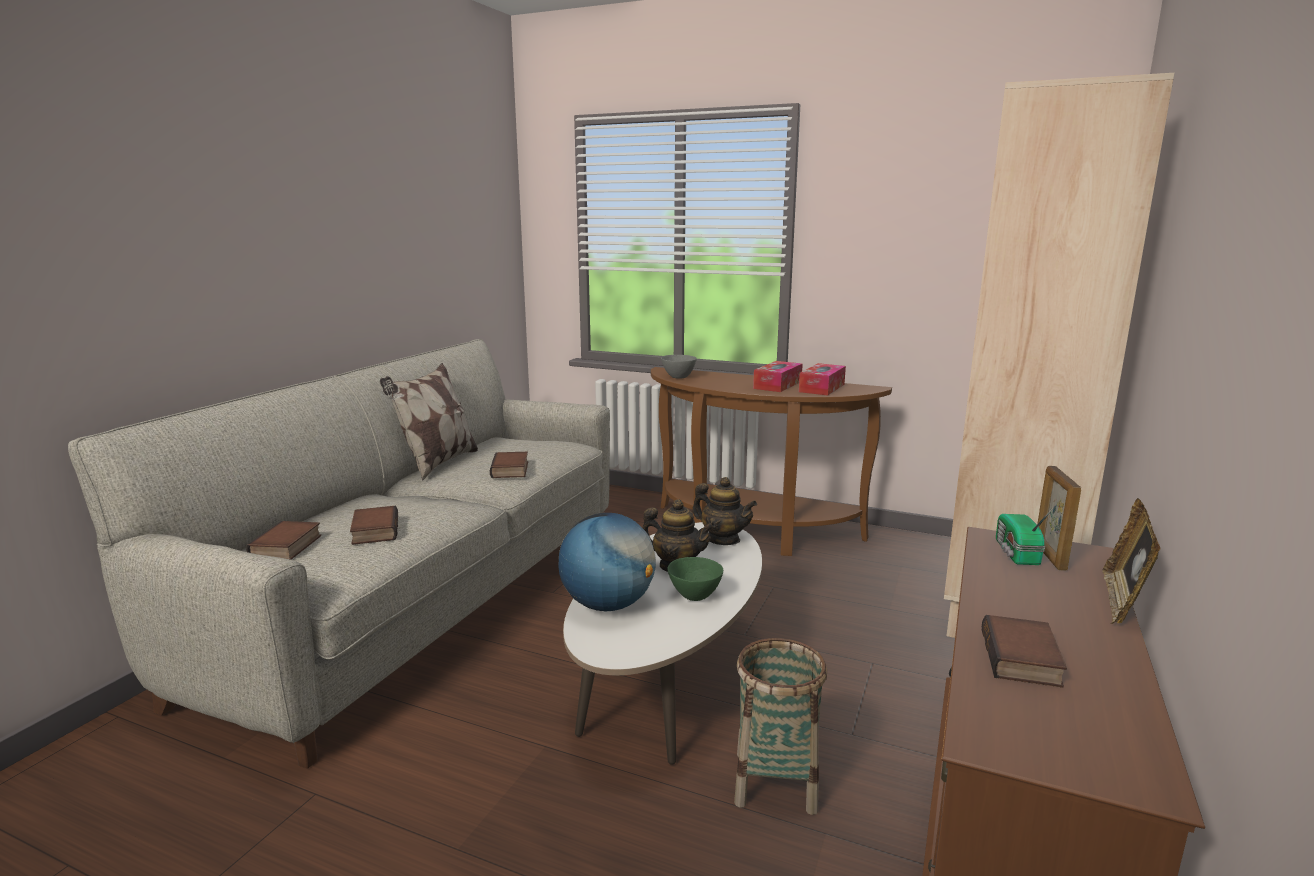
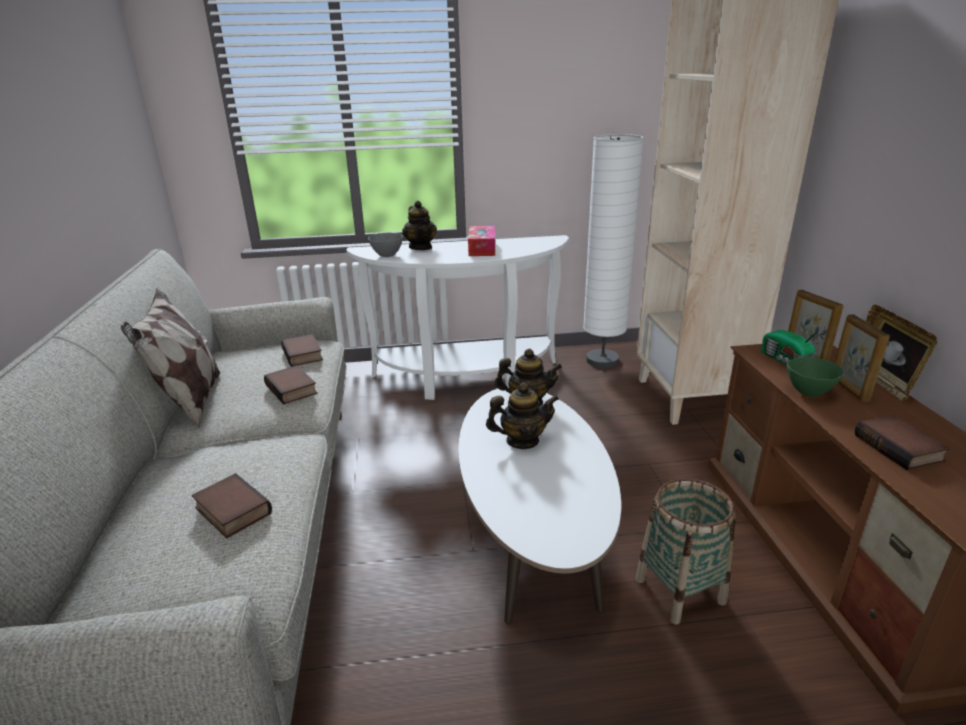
camera: 30 degrees left, 10 degrees up
book [246,521,321,560] -> book moved to [281,334,323,367]
globe [559,513,656,611] -> none
brown console table [651,367,892,556] -> white console table [346,235,569,400]
green bowl [668,557,723,601] -> green bowl moved to [787,357,844,397]
tissue box [799,363,846,396] -> none
none -> teapot [402,201,437,250]
none -> white floor lamp [583,134,644,368]
none -> picture frame [834,315,890,402]

